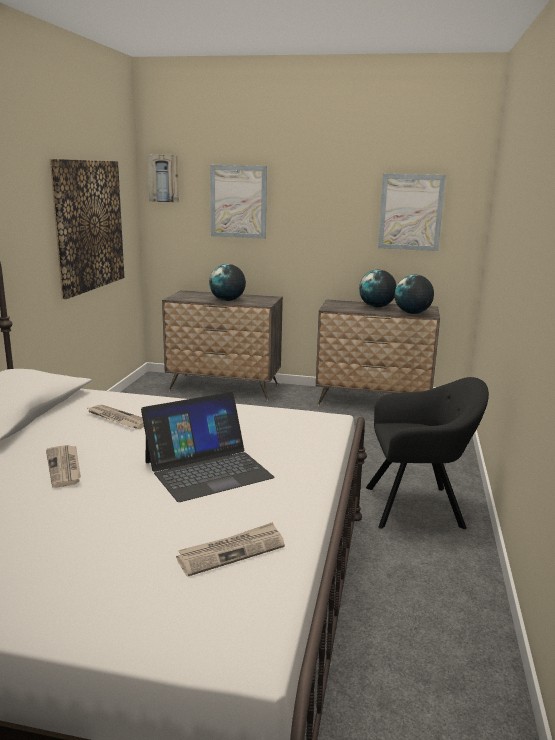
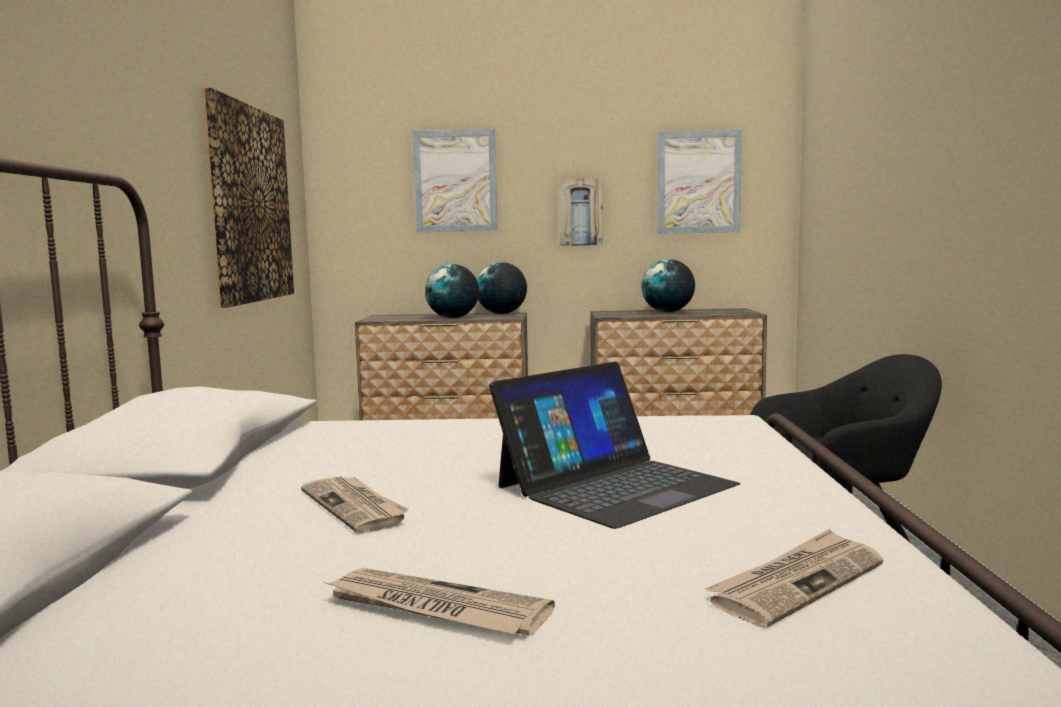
camera: 10 degrees left, 10 degrees down
newspaper [88,405,144,429] -> newspaper moved to [324,568,555,635]
picture [147,155,179,203] -> picture moved to [558,179,603,246]
globe [394,275,434,314] -> globe moved to [477,262,527,314]

